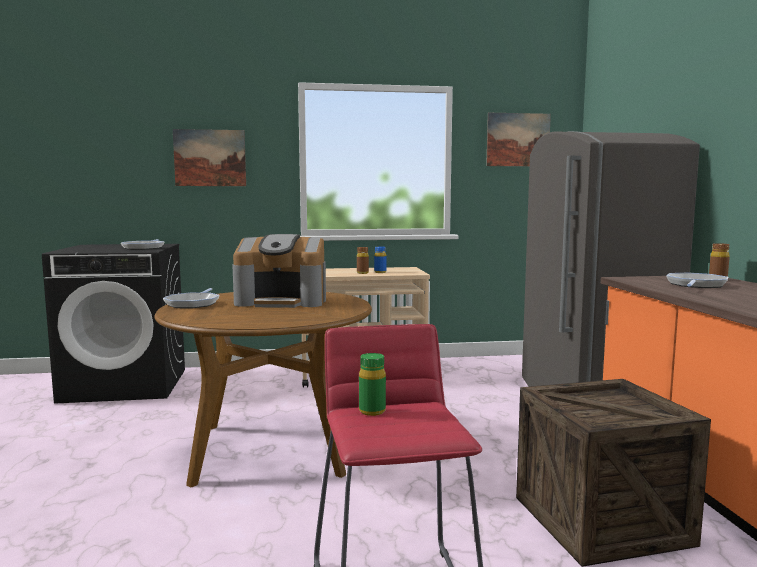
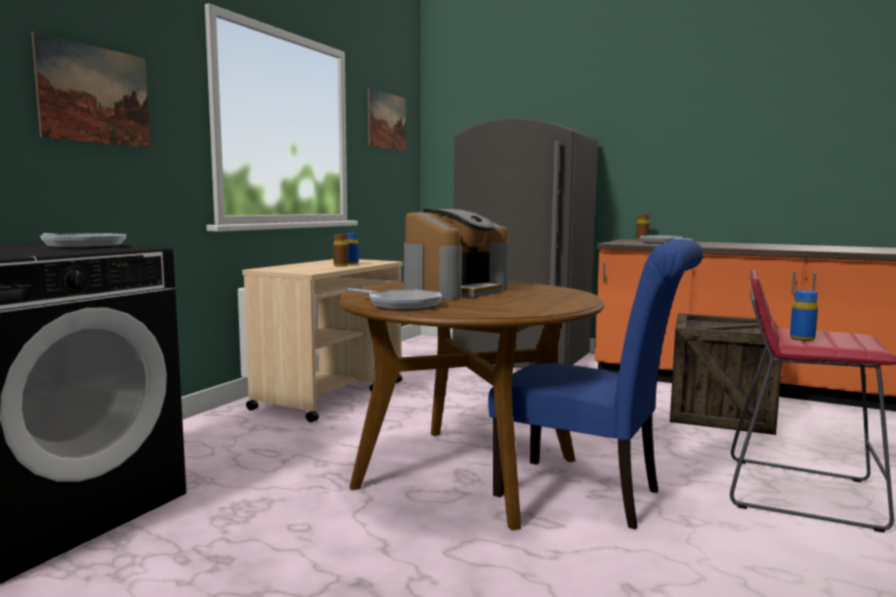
camera: 55 degrees left, 0 degrees up
green bottle [359,353,386,416] -> blue bottle [790,290,818,341]
none -> blue chair [488,239,703,530]

